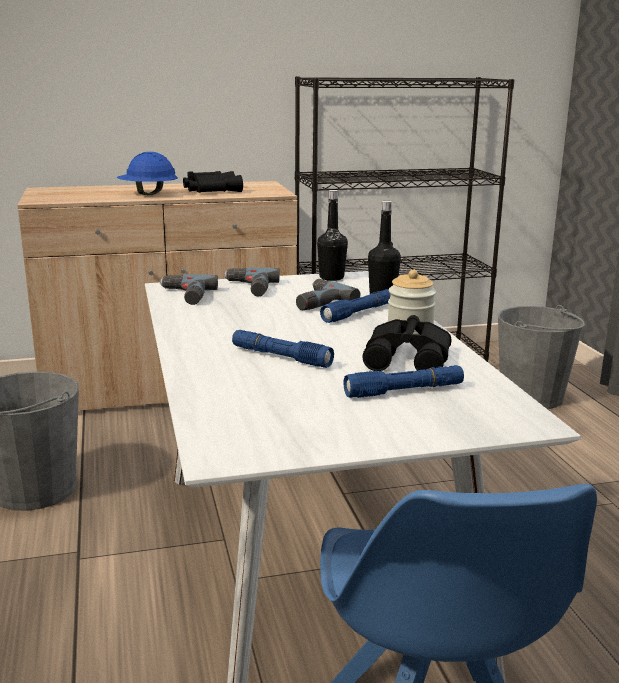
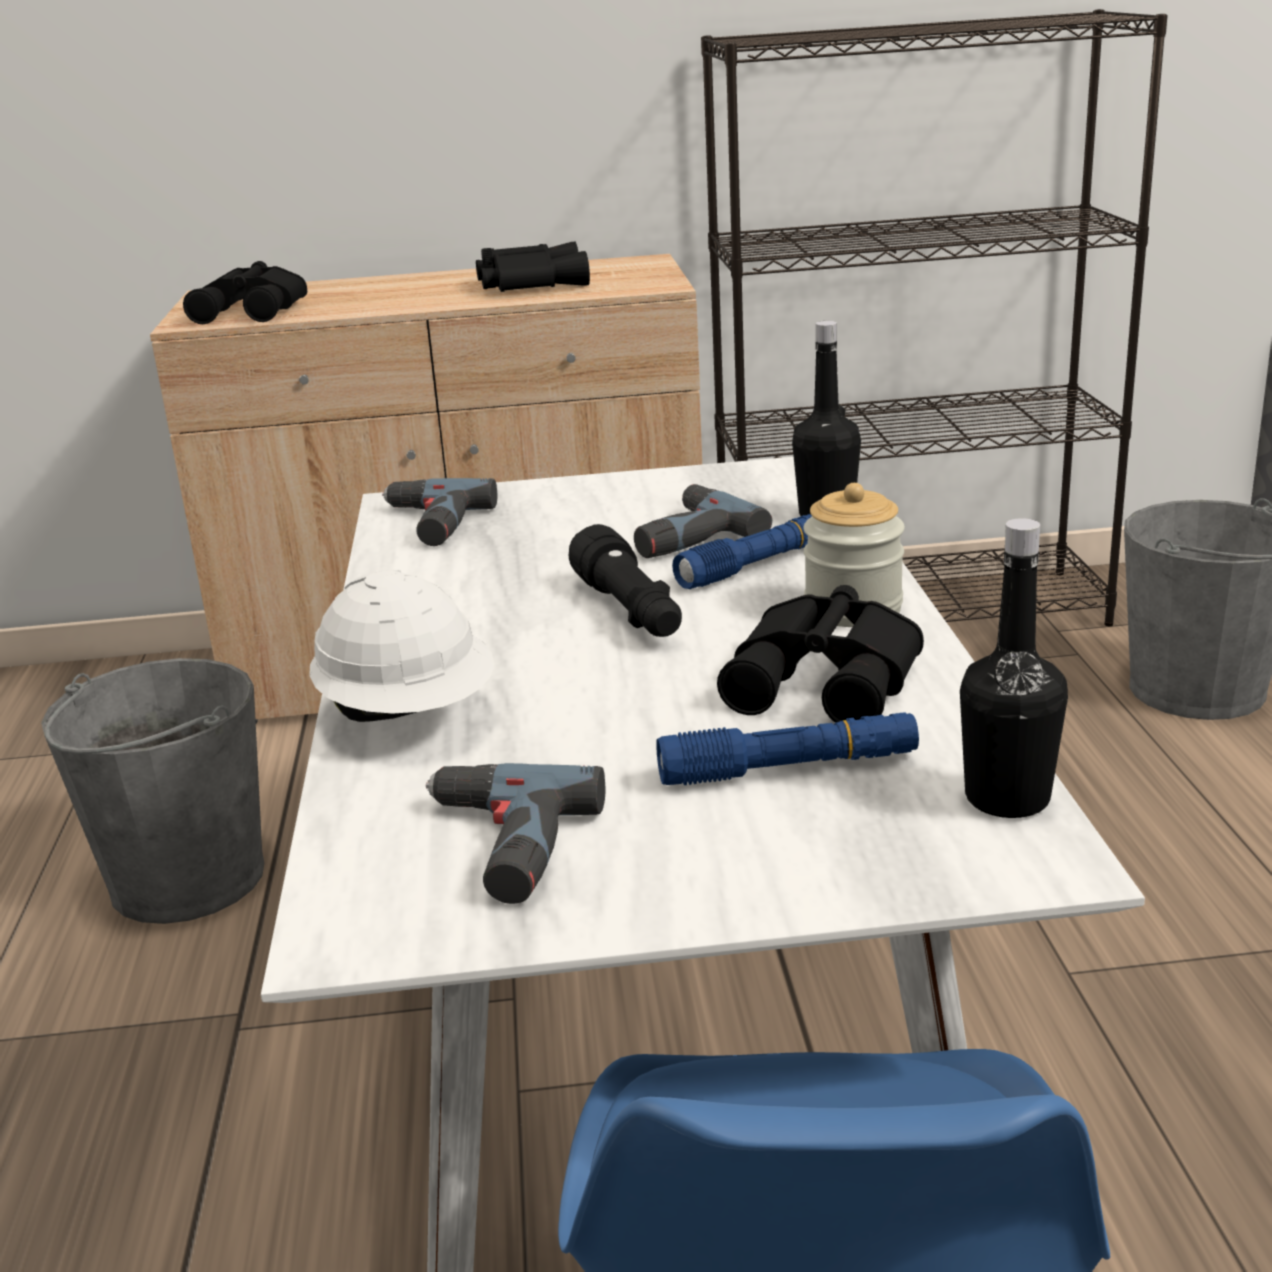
camera: 10 degrees right, 5 degrees up
blue hard hat [117,152,178,195] -> none
power drill [224,267,280,296] -> power drill moved to [426,763,605,904]
blue flashlight [232,330,334,368] -> none
black bottle [317,190,348,281] -> black bottle moved to [960,518,1068,818]
none -> black binoculars [183,261,307,324]
none -> white hard hat [309,570,494,722]
none -> black flashlight [569,524,682,637]

